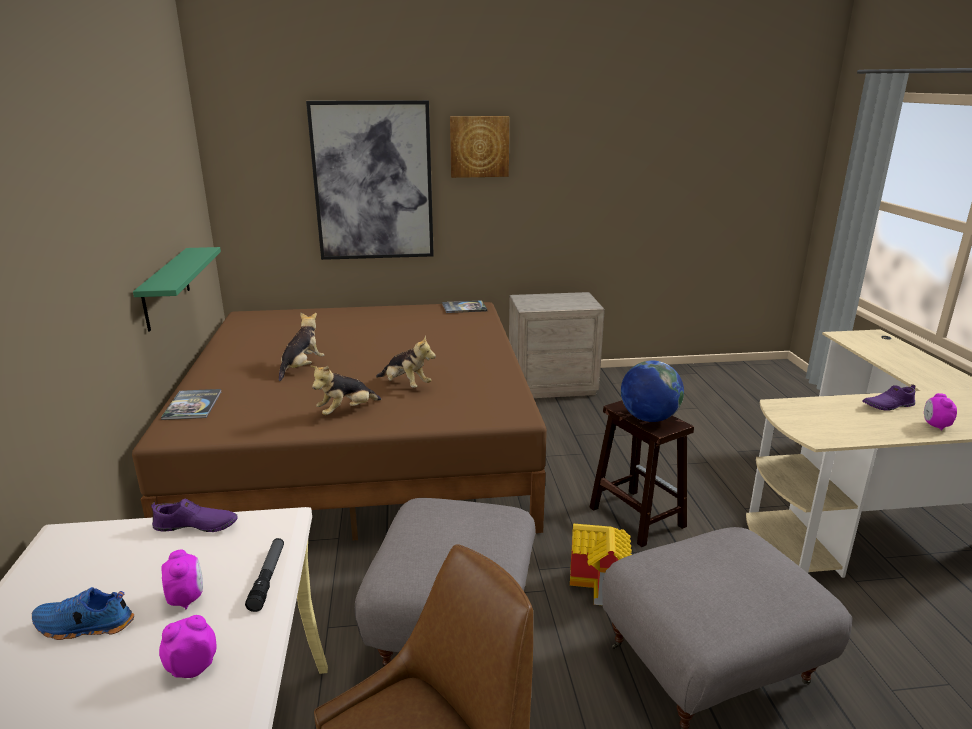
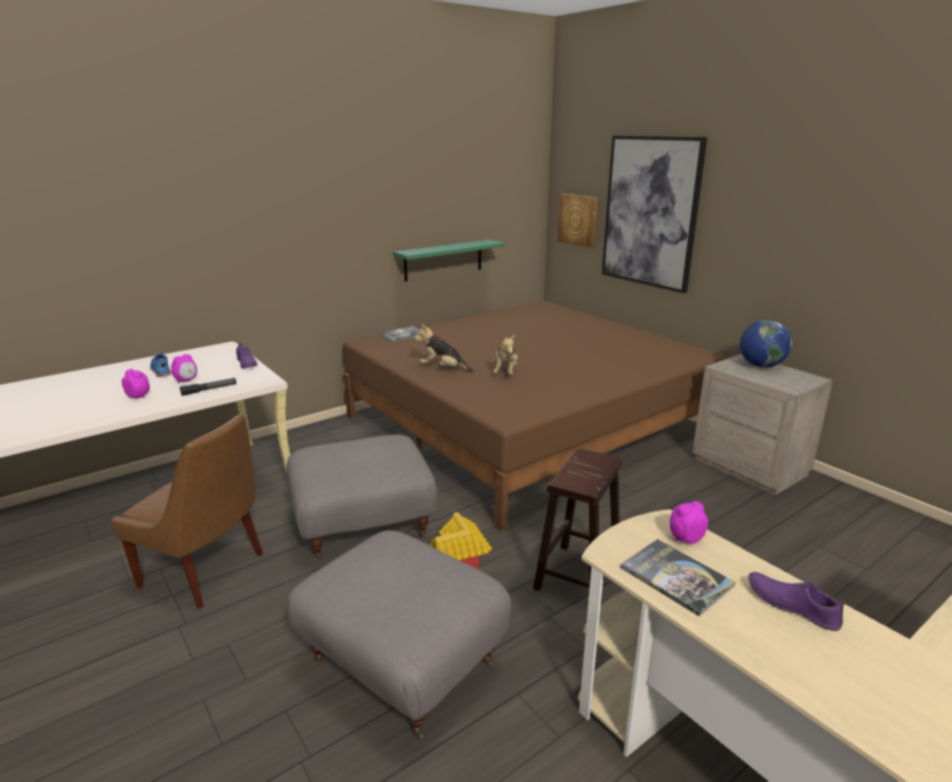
camera: 60 degrees right, 0 degrees up
plush toy [279,312,324,382] -> none
book [442,300,487,313] -> book moved to [620,539,735,616]
picture [450,116,509,178] -> picture moved to [558,193,598,248]
globe [621,361,684,422] -> globe moved to [740,320,792,367]
alarm clock [924,393,957,430] -> alarm clock moved to [670,501,708,544]

